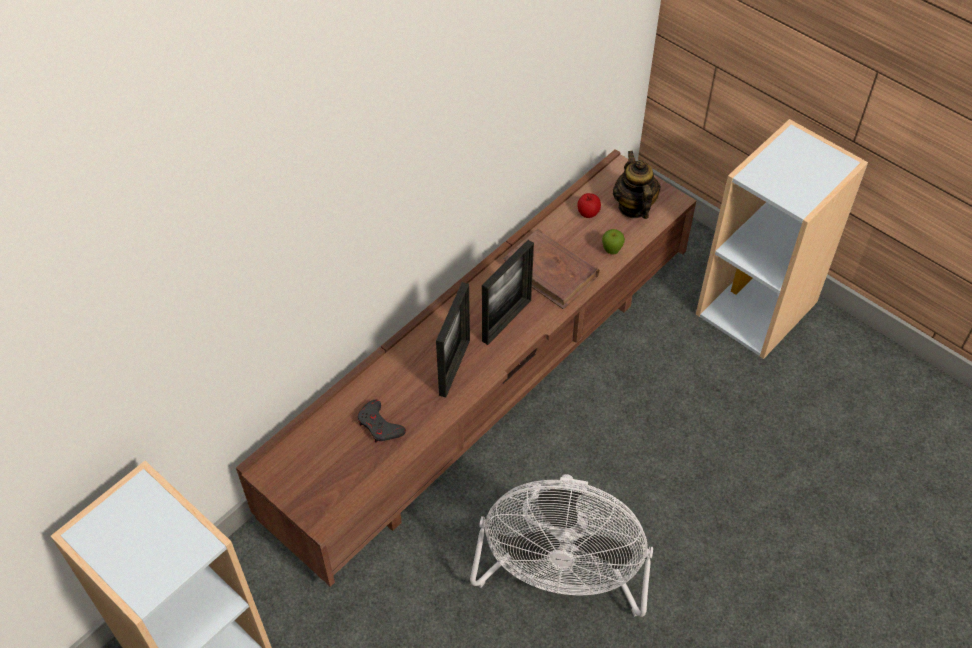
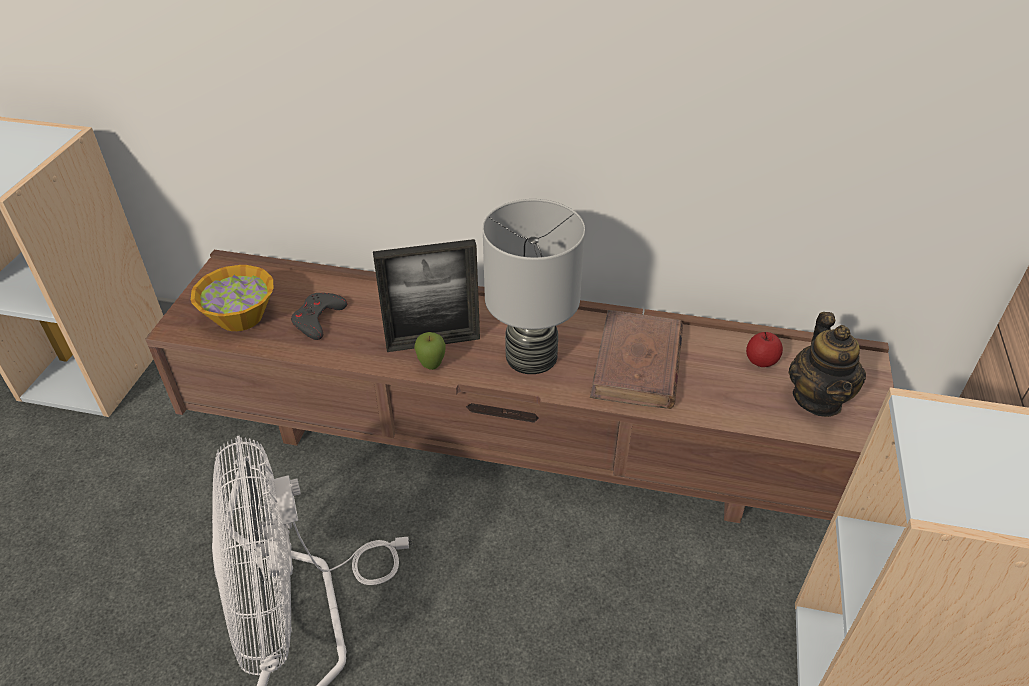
camera: 60 degrees right, 10 degrees down
picture frame [482,240,534,345] -> grey table lamp [483,199,585,374]
apple [602,229,625,255] -> apple moved to [414,332,446,370]
teapot [613,151,661,219] -> teapot turned 135 degrees clockwise [788,312,866,417]
none -> bowl [191,265,273,331]

